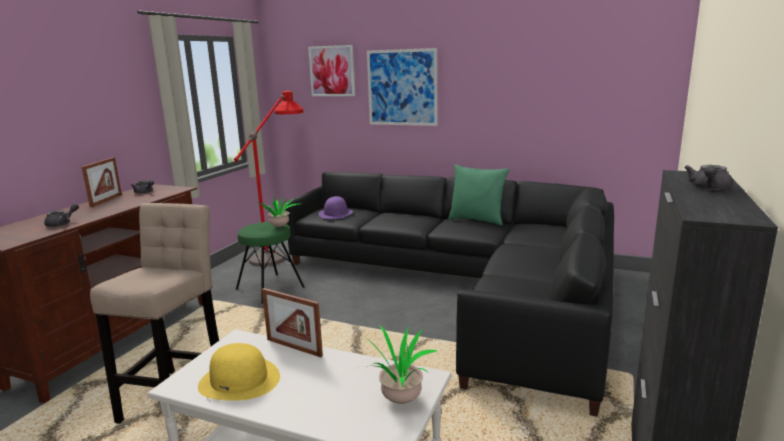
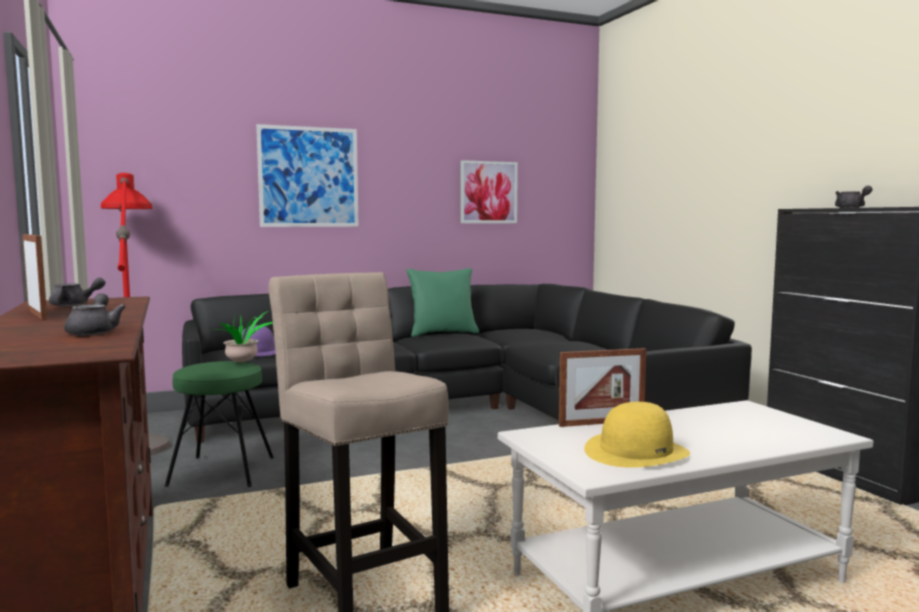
camera: 45 degrees left, 10 degrees down
picture [308,45,355,96] -> picture moved to [460,160,518,223]
potted plant [358,325,437,404] -> none

